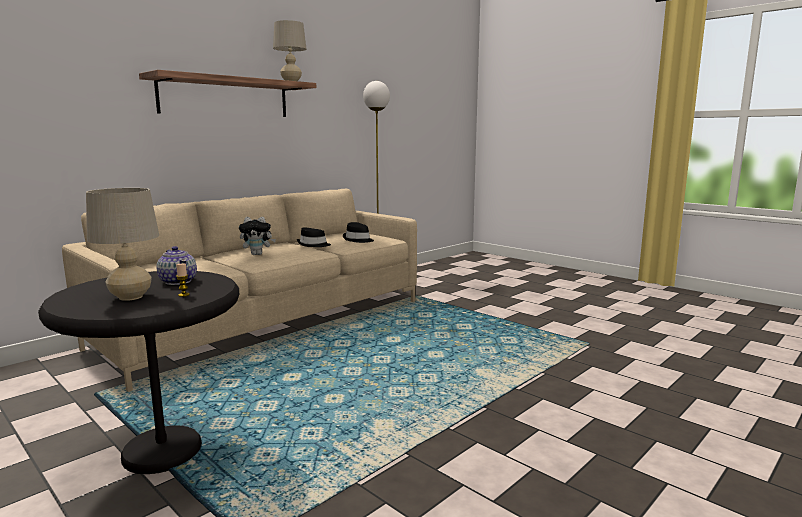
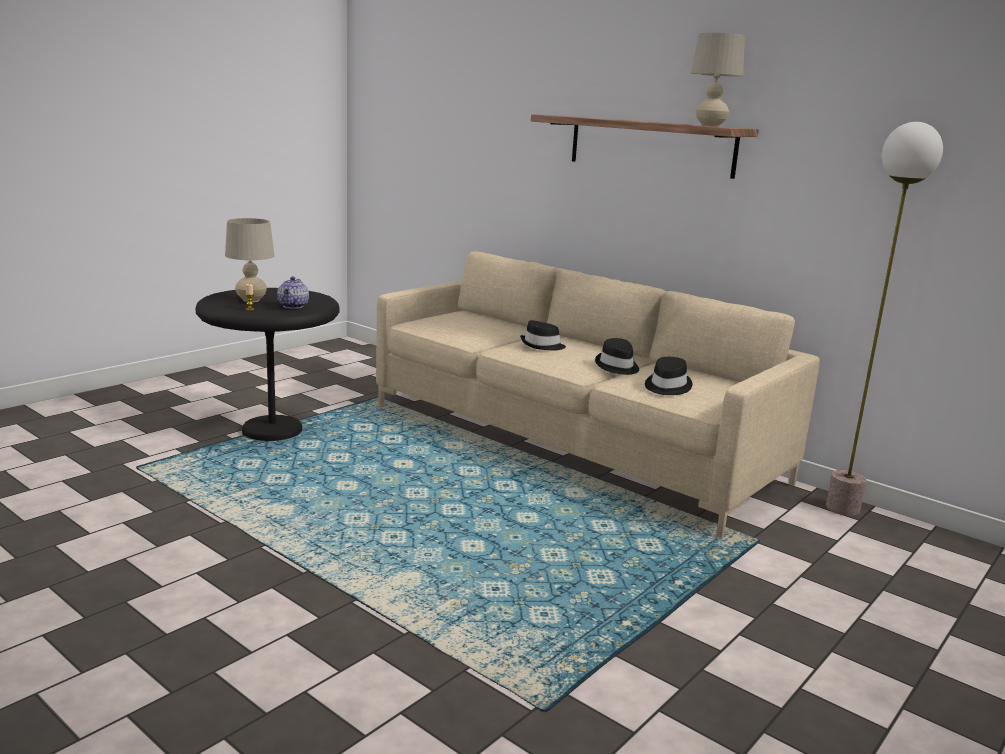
camera: 85 degrees right, 5 degrees up
teapot [157,246,197,285] -> teapot turned 45 degrees counterclockwise [277,276,309,309]
plush toy [239,217,276,255] -> black hat [520,320,566,351]

